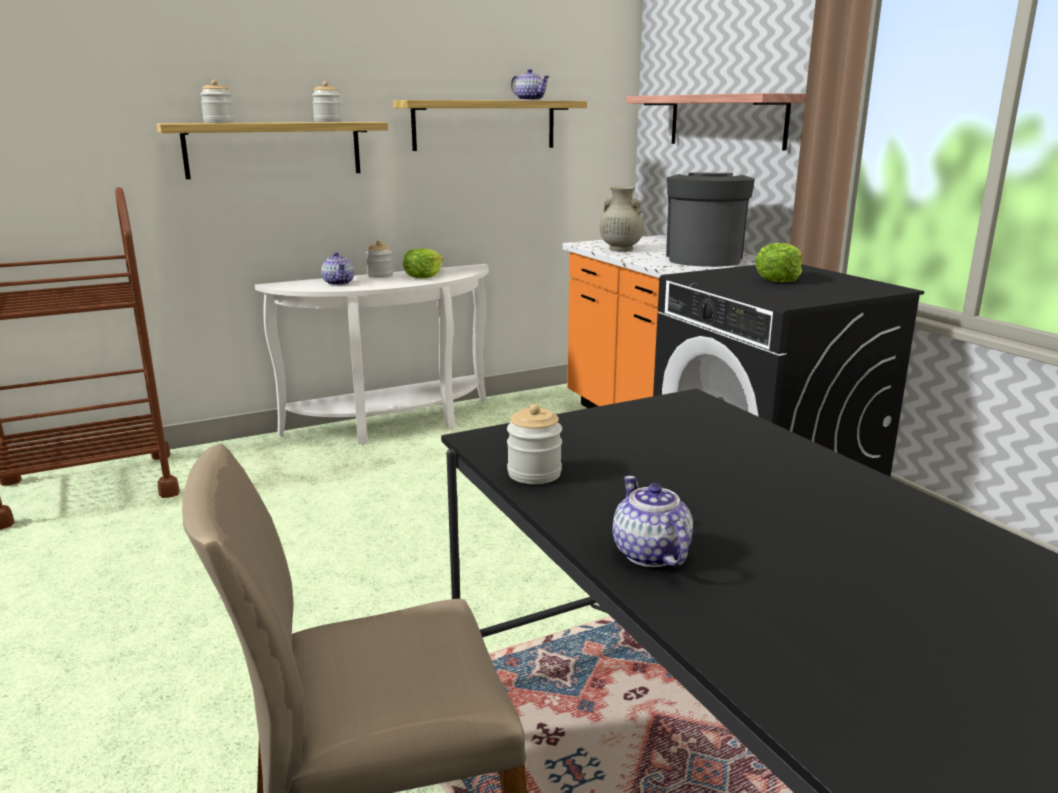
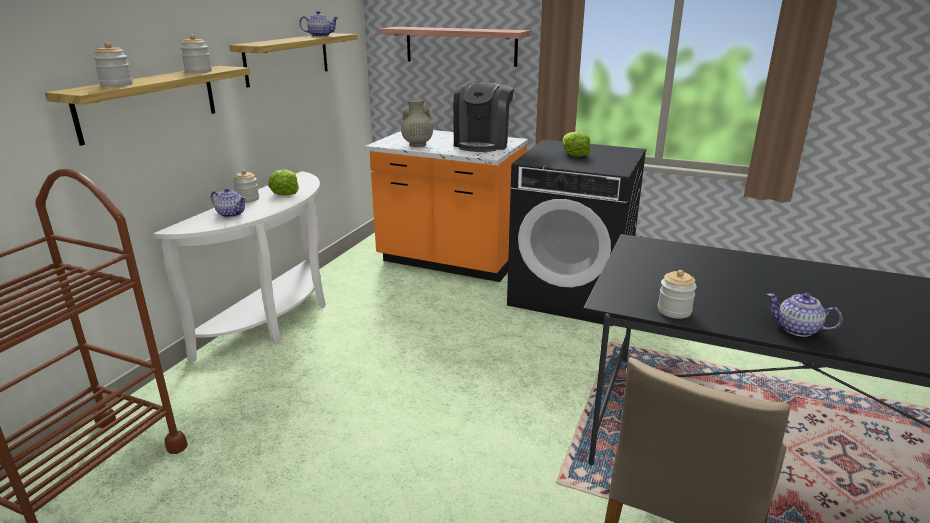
camera: 40 degrees left, 5 degrees up
coffee machine [666,172,755,267] -> coffee machine turned 135 degrees counterclockwise [453,83,514,152]

